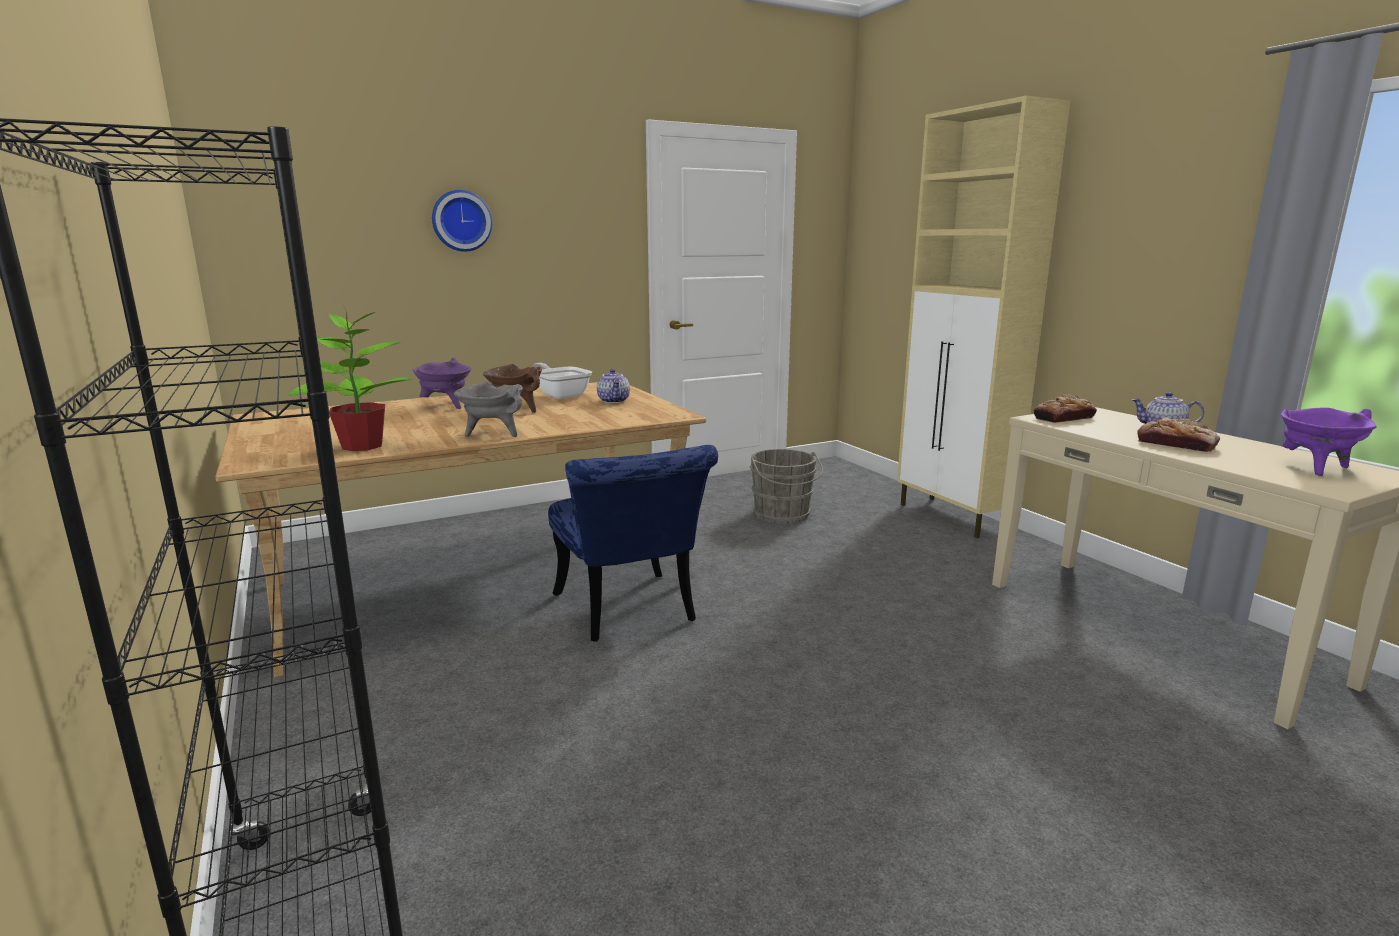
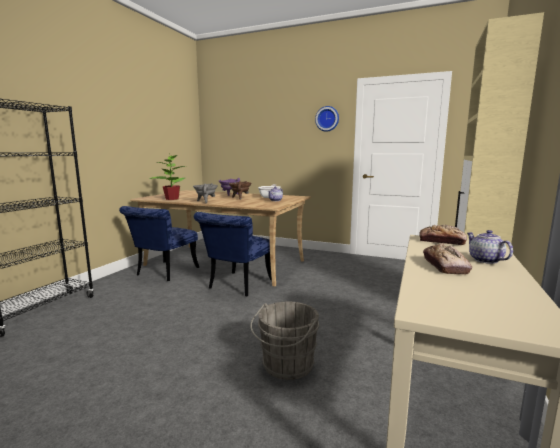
camera: 50 degrees right, 5 degrees down
wall clock [432,190,492,252] -> wall clock moved to [315,106,339,132]
grey bucket [750,449,823,524] -> grey bucket moved to [250,302,320,380]
purple cooking pot [1281,407,1377,476] -> none
none -> blue chair [119,206,199,281]

